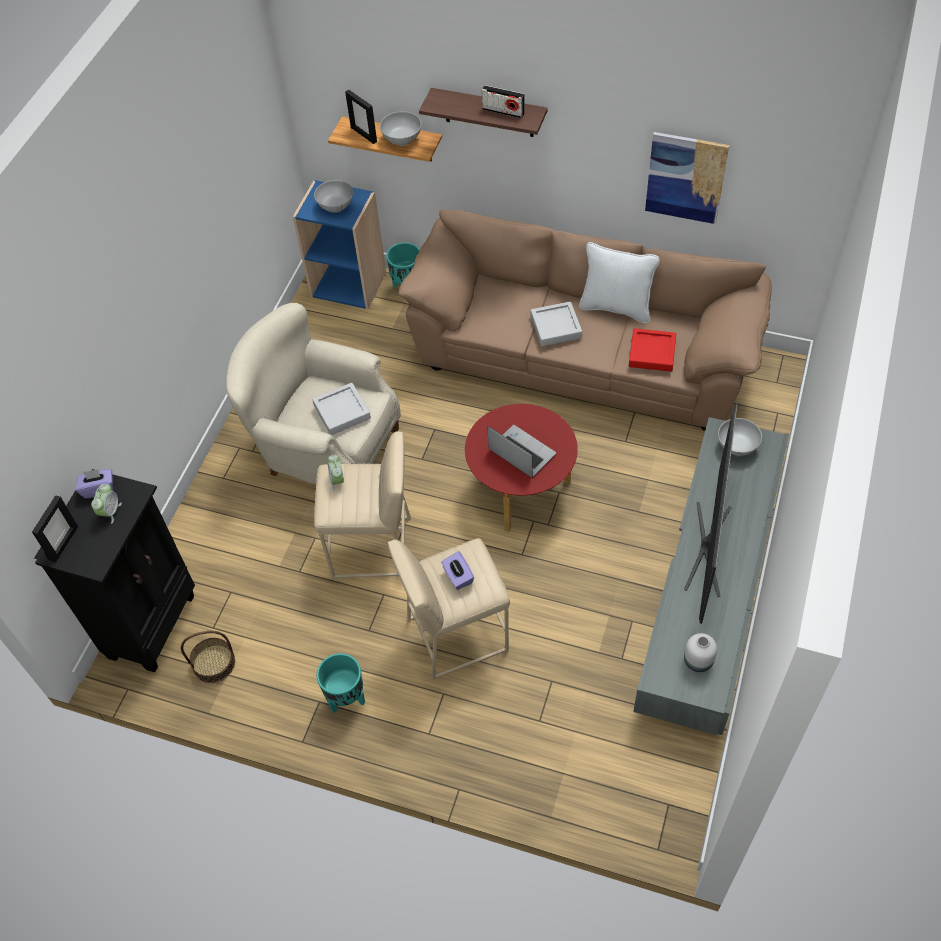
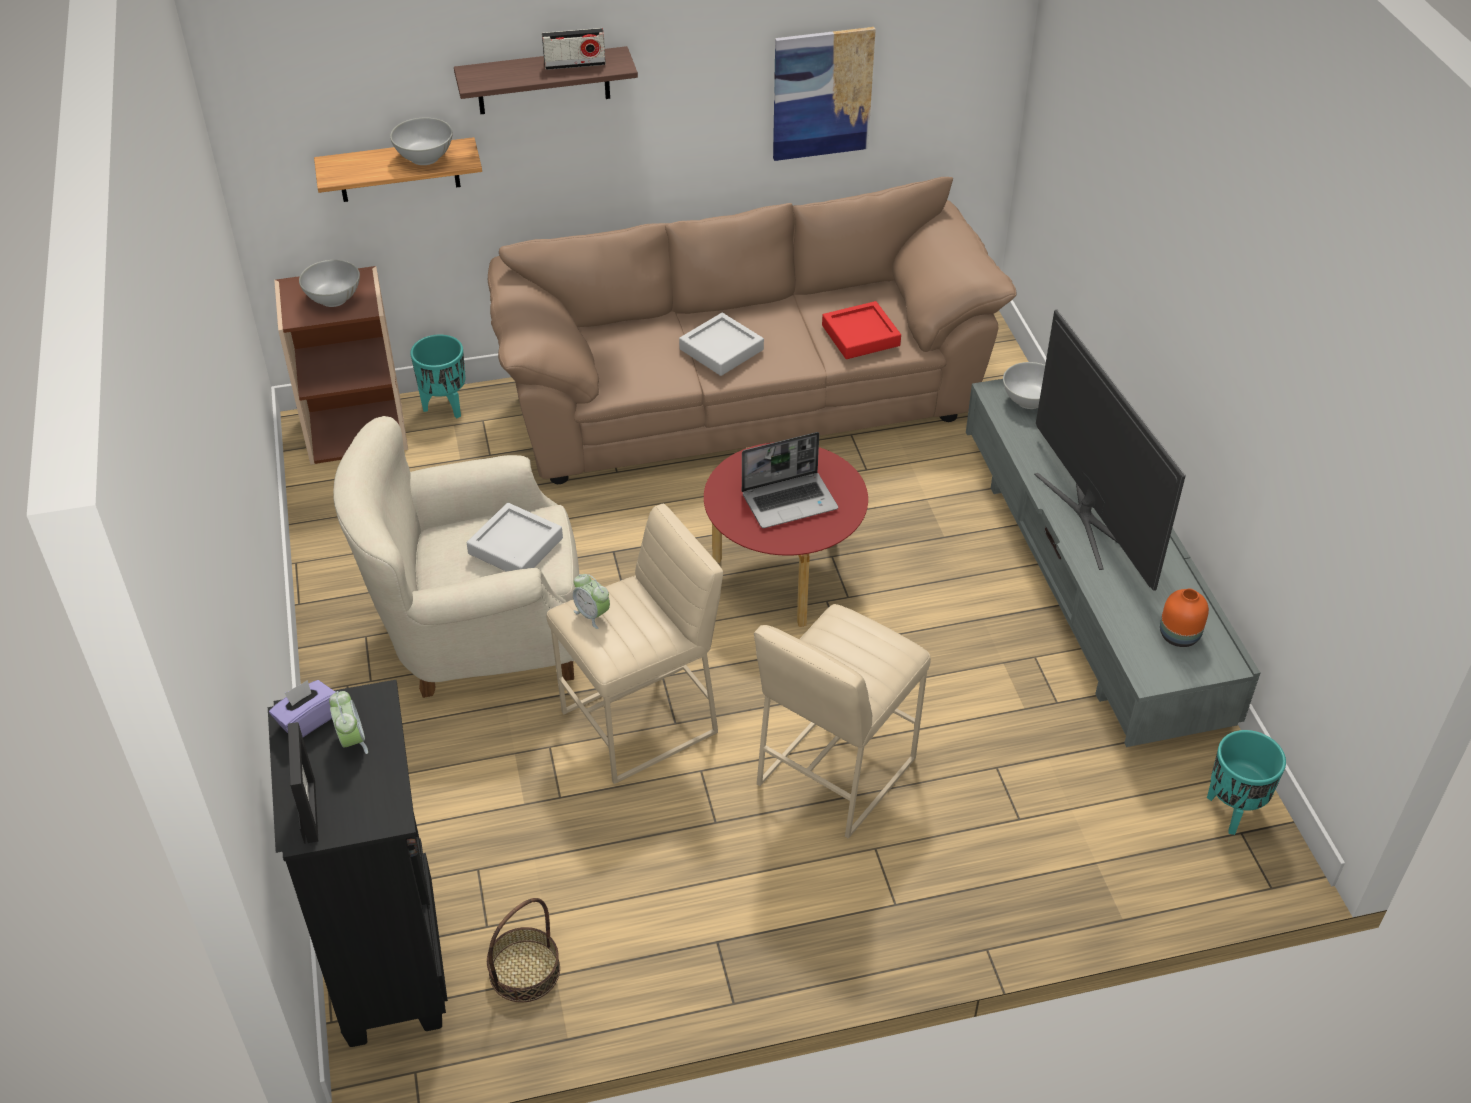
camera: 35 degrees left, 10 degrees down
blue bookcase [293,180,386,309] -> brown bookcase [274,266,408,465]
turquoise planter [317,653,365,713] -> turquoise planter moved to [1207,730,1286,835]
picture frame [345,90,377,144] -> none
purple tissue box [441,551,474,590] -> none
laptop [488,425,556,478] -> laptop turned 150 degrees clockwise [742,432,838,528]
white pillow [579,242,660,323] -> none
white vase [684,633,717,672] -> orange vase [1160,589,1209,647]

